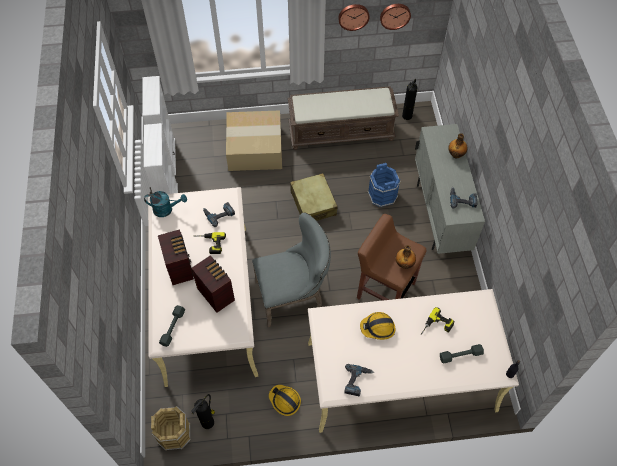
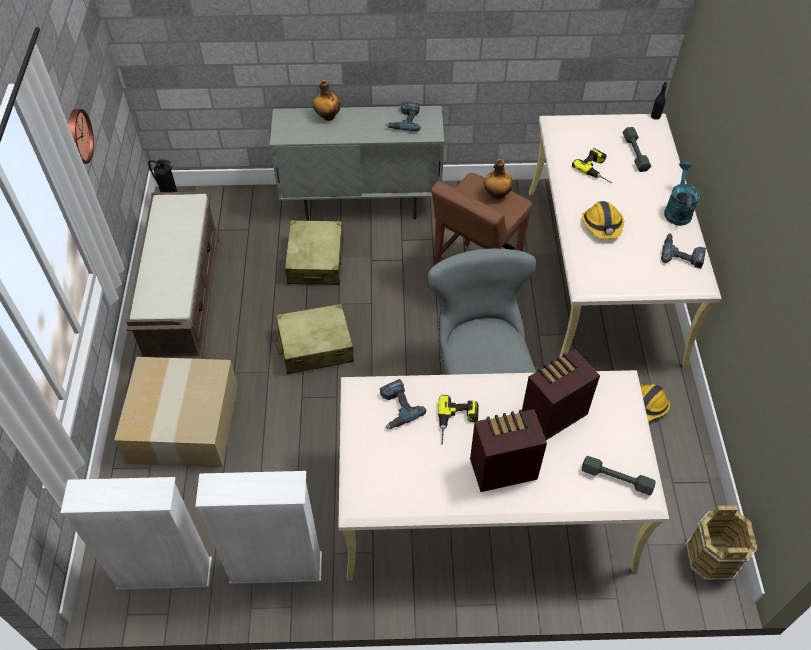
camera: 85 degrees left, 5 degrees down
turquoise watering can [144,191,187,217] -> turquoise watering can moved to [664,161,700,226]
fire extinguisher [191,394,215,429] -> none
blue bucket [368,163,401,207] -> beige suitcase [285,220,343,285]
wall clock [380,4,411,30] -> none

